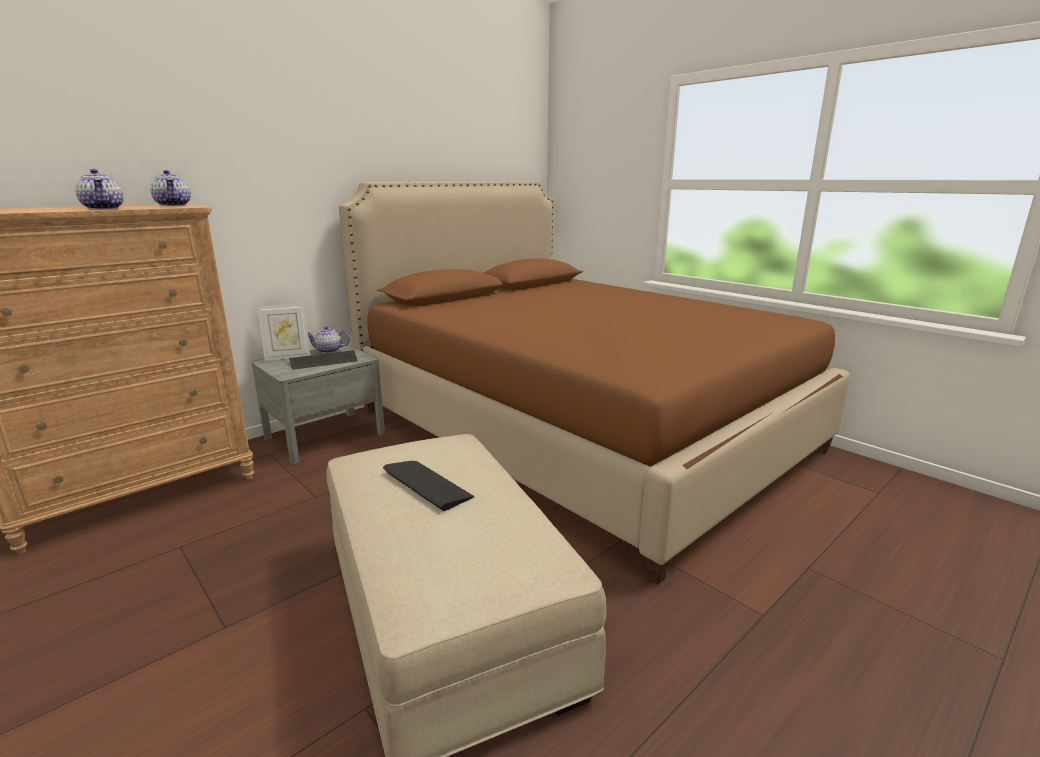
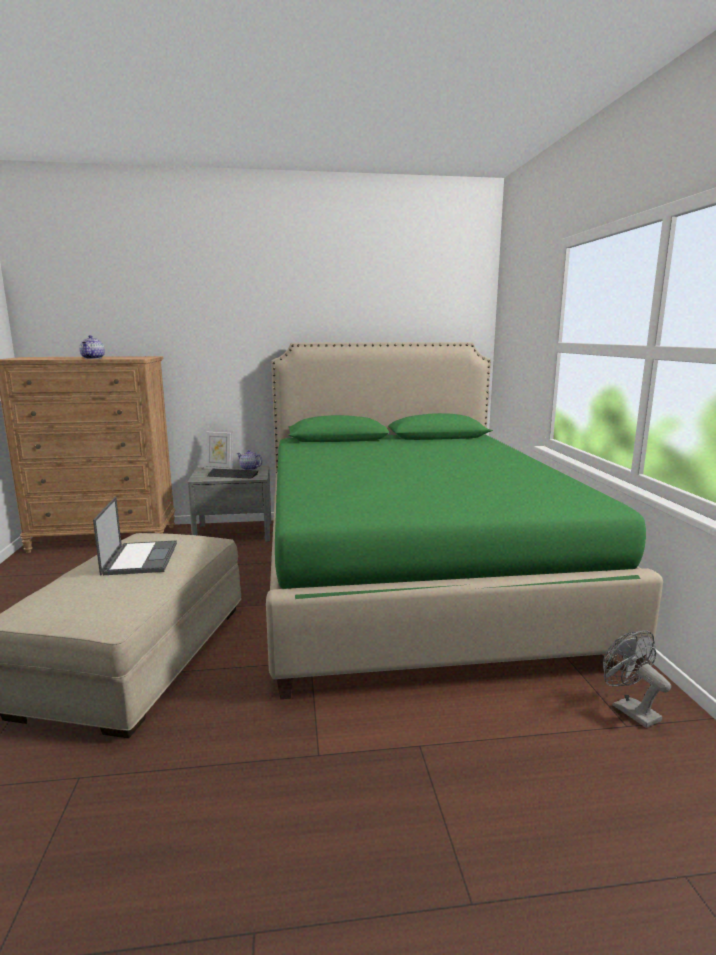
camera: 35 degrees right, 5 degrees down
teapot [150,170,191,206] -> none
brown bed [339,181,850,584] -> green bed [266,342,663,699]
keyboard [383,461,474,511] -> laptop [93,497,177,576]
none -> grey fan [603,630,671,728]

